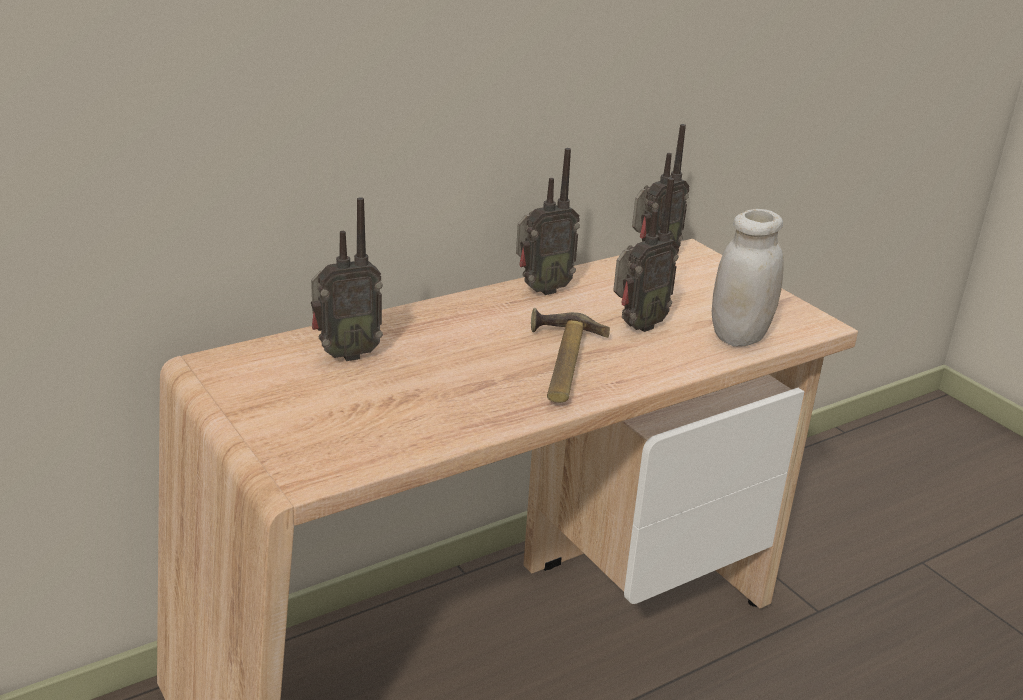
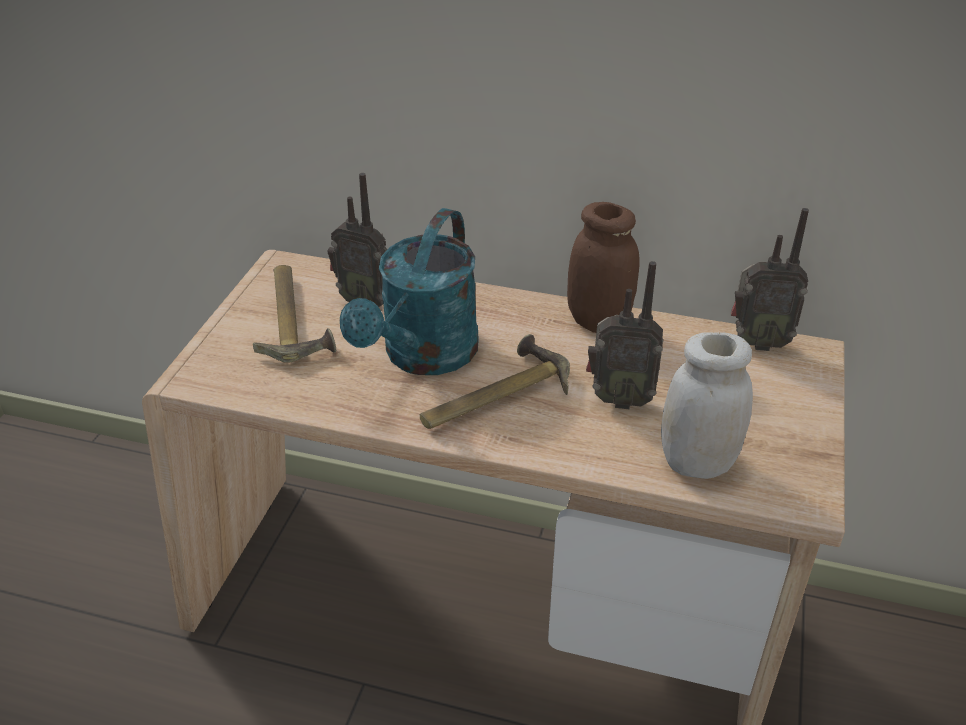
camera: 50 degrees right, 10 degrees up
radio [516,148,580,295] -> brown jar [567,202,640,333]
none -> hammer [253,265,336,363]
none -> turquoise watering can [340,208,479,375]

